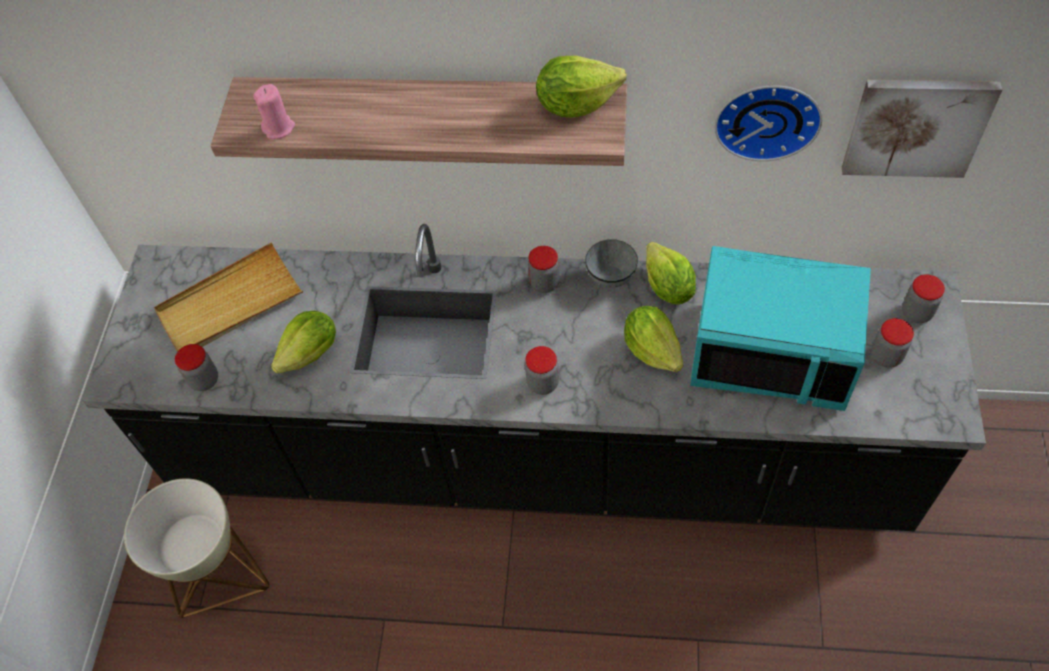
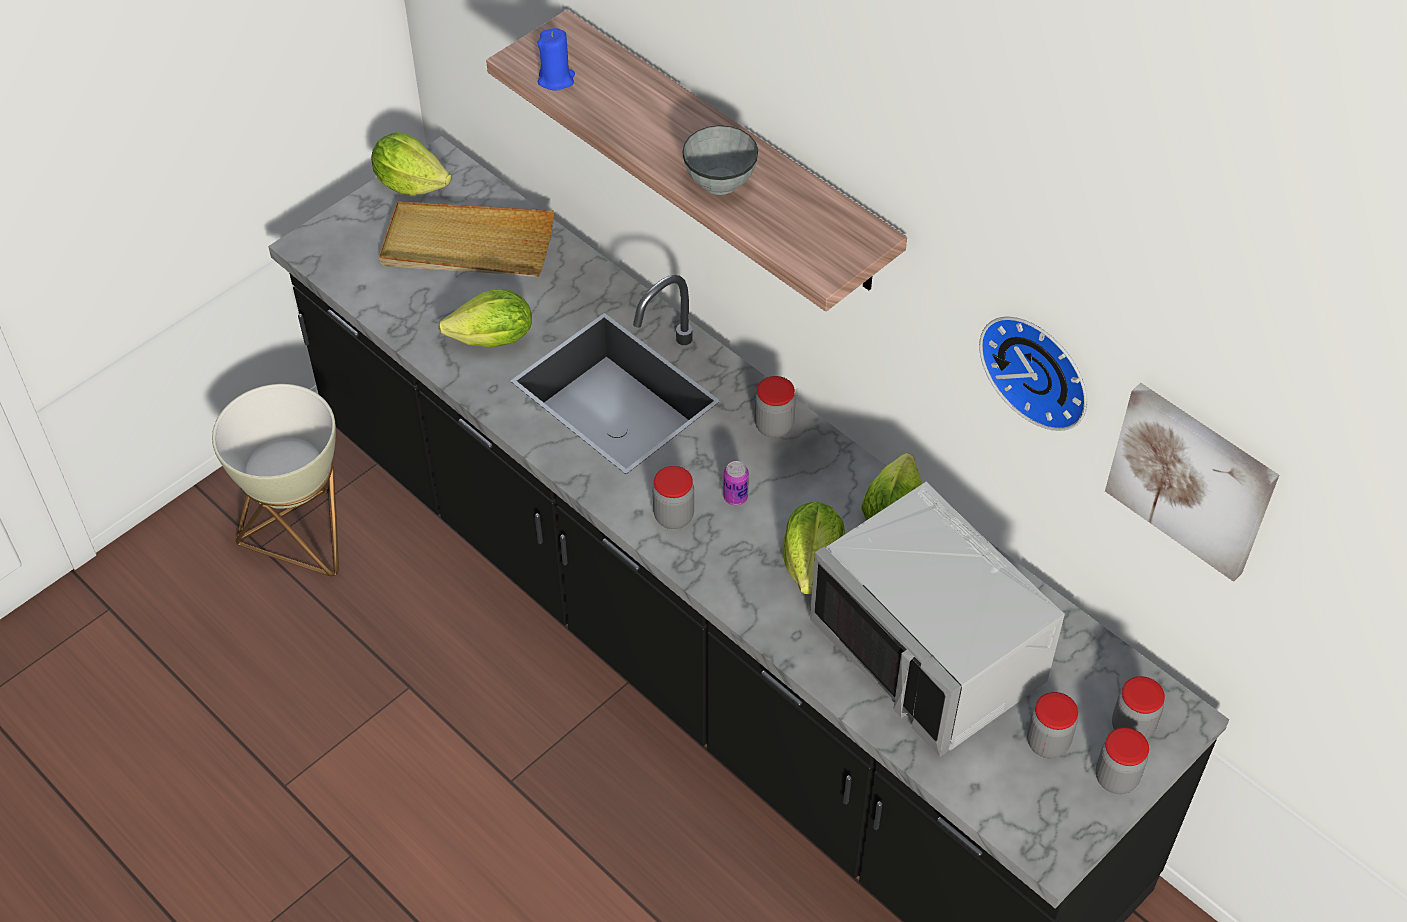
camera: 35 degrees right, 5 degrees down
jar [175,344,218,391] -> jar moved to [1096,727,1149,794]
pink candle [253,84,295,139] -> blue candle [537,28,575,90]
lettuce [536,56,627,118] -> lettuce moved to [371,132,451,195]
grey bowl [585,239,638,288] -> grey bowl moved to [683,125,758,195]
turquoise microwave [690,246,871,411] -> grey microwave [810,482,1065,757]
none -> can [723,461,749,506]

